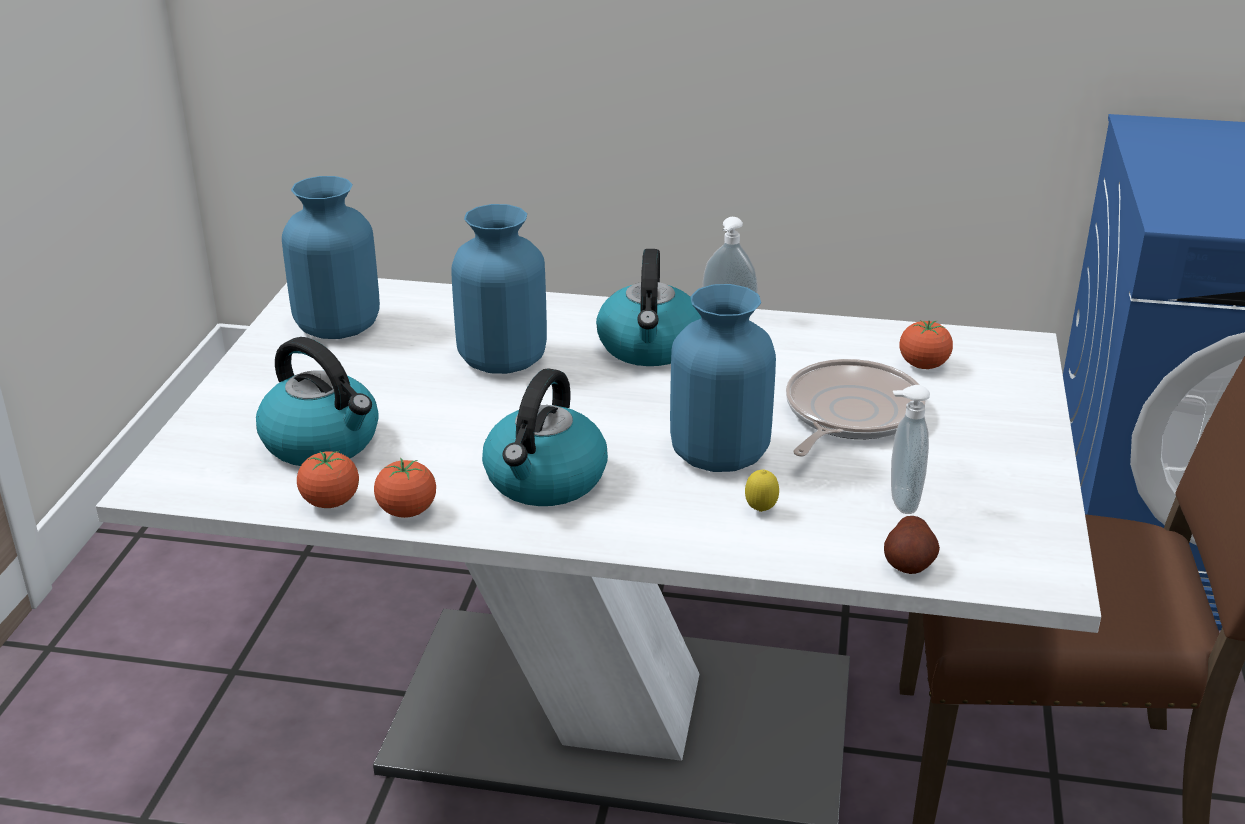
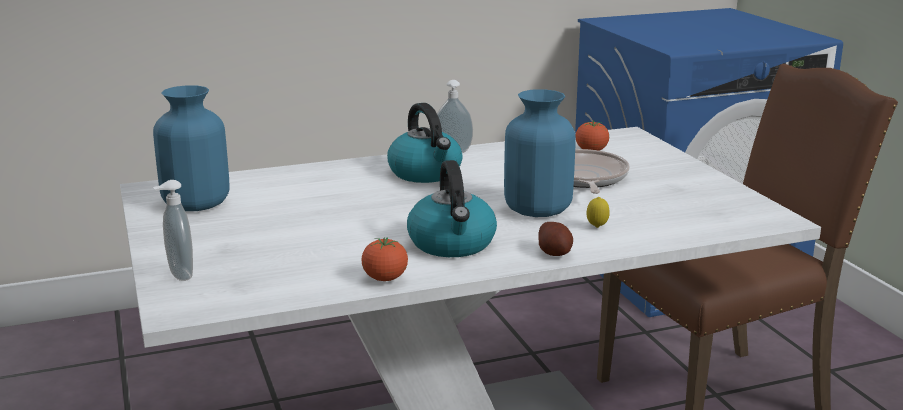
camera: 30 degrees left, 10 degrees down
kettle [256,337,379,466] -> none
tomato [297,451,359,508] -> none
blue vase [451,204,547,374] -> none
potato [884,516,940,574] -> potato moved to [539,222,573,256]
soap dispenser [891,385,930,514] -> soap dispenser moved to [153,180,193,281]

